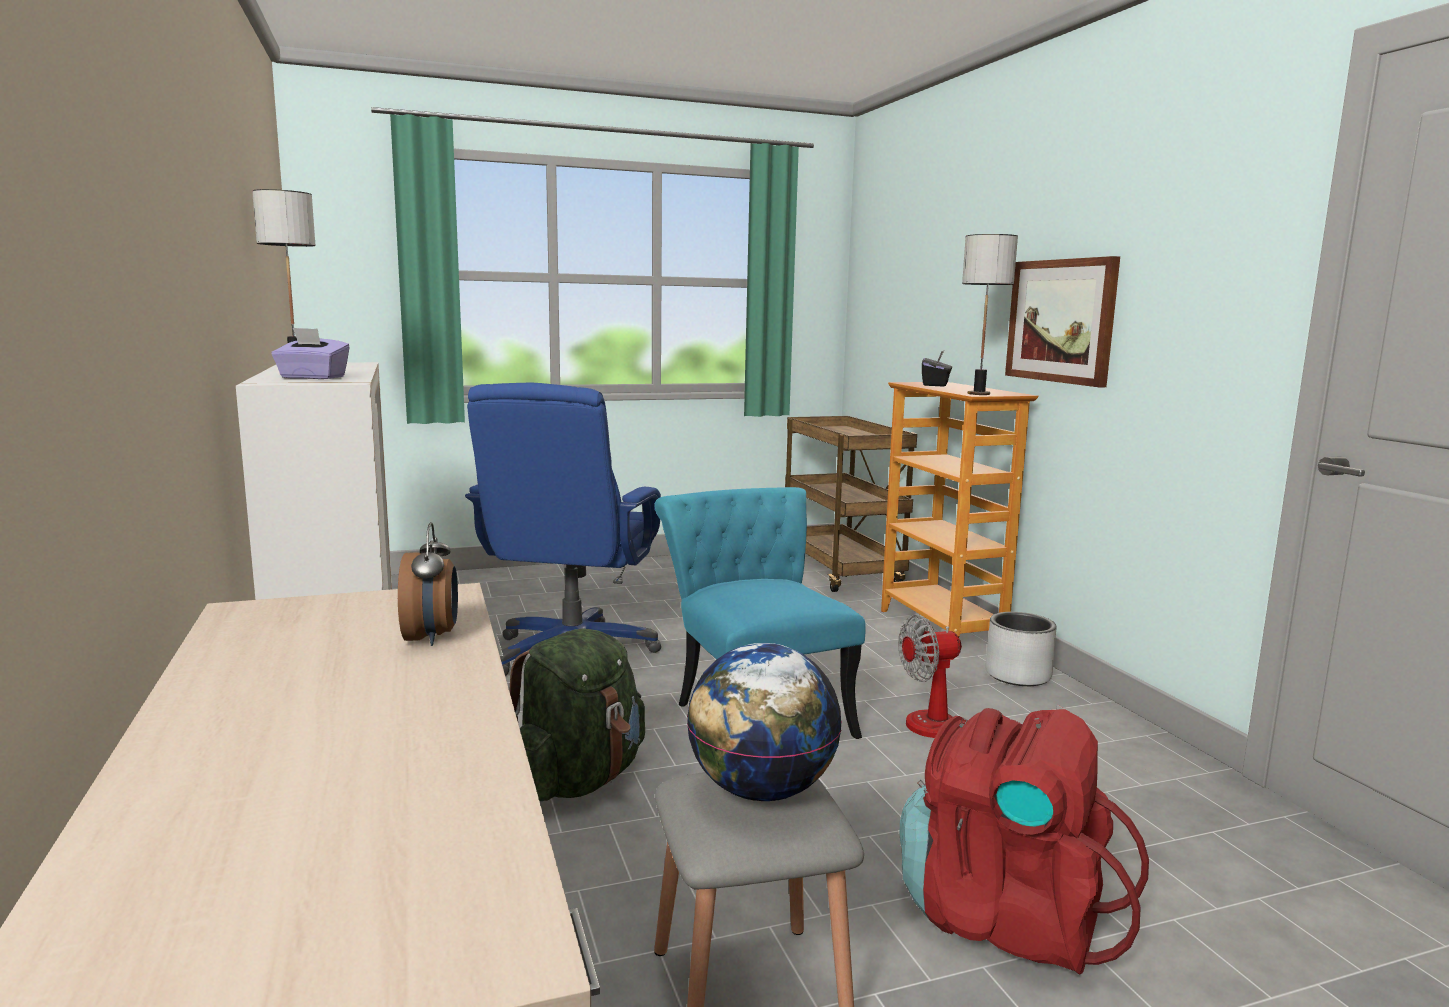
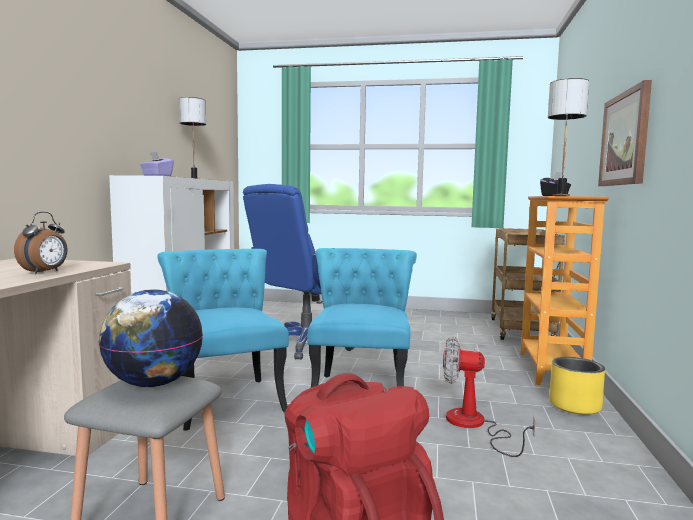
camera: 30 degrees right, 5 degrees down
green backpack [509,628,645,801] -> turquoise chair [157,249,289,431]
grey planter [985,612,1057,686] -> yellow planter [549,357,605,415]

